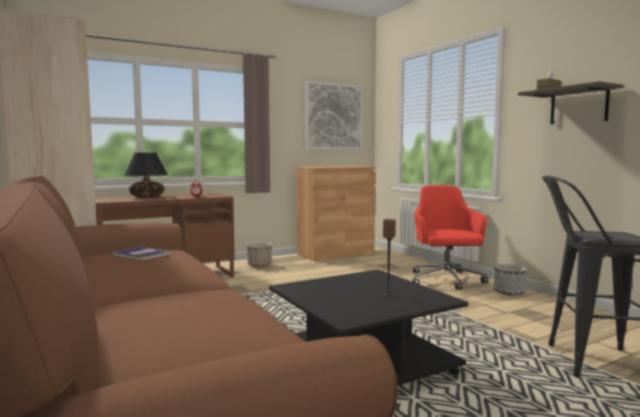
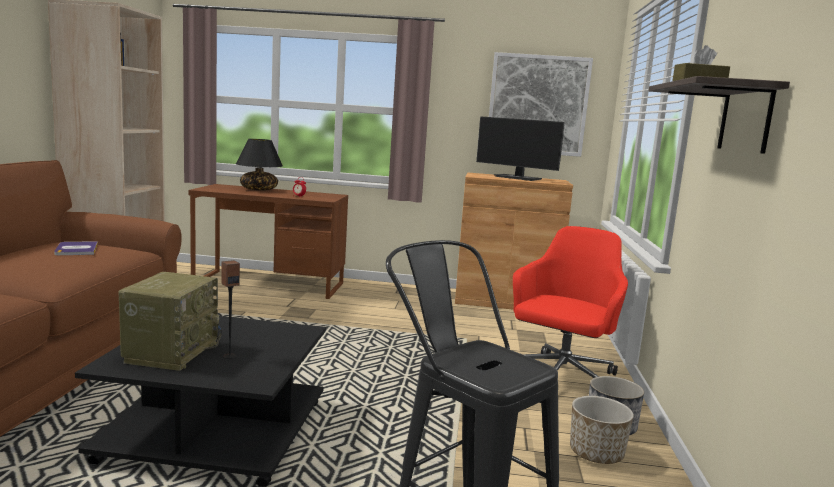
camera: 35 degrees right, 5 degrees up
planter [246,242,272,267] -> planter moved to [570,396,634,464]
none -> radio [118,272,222,371]
none -> monitor [476,116,564,181]

